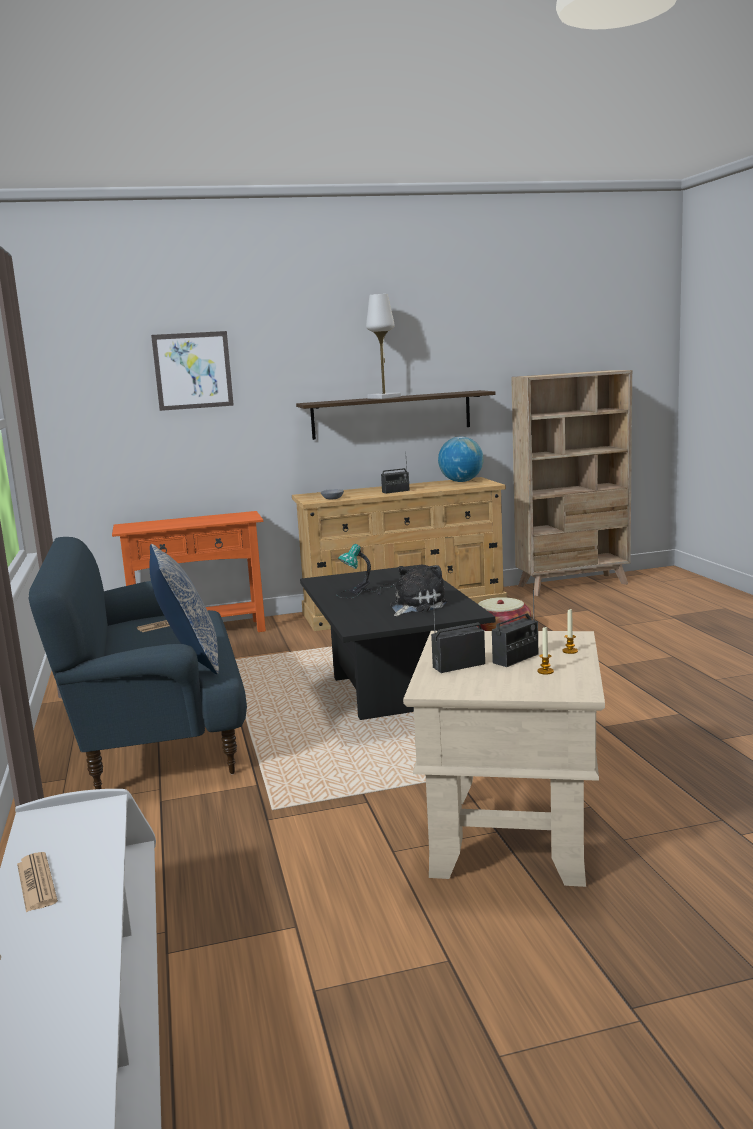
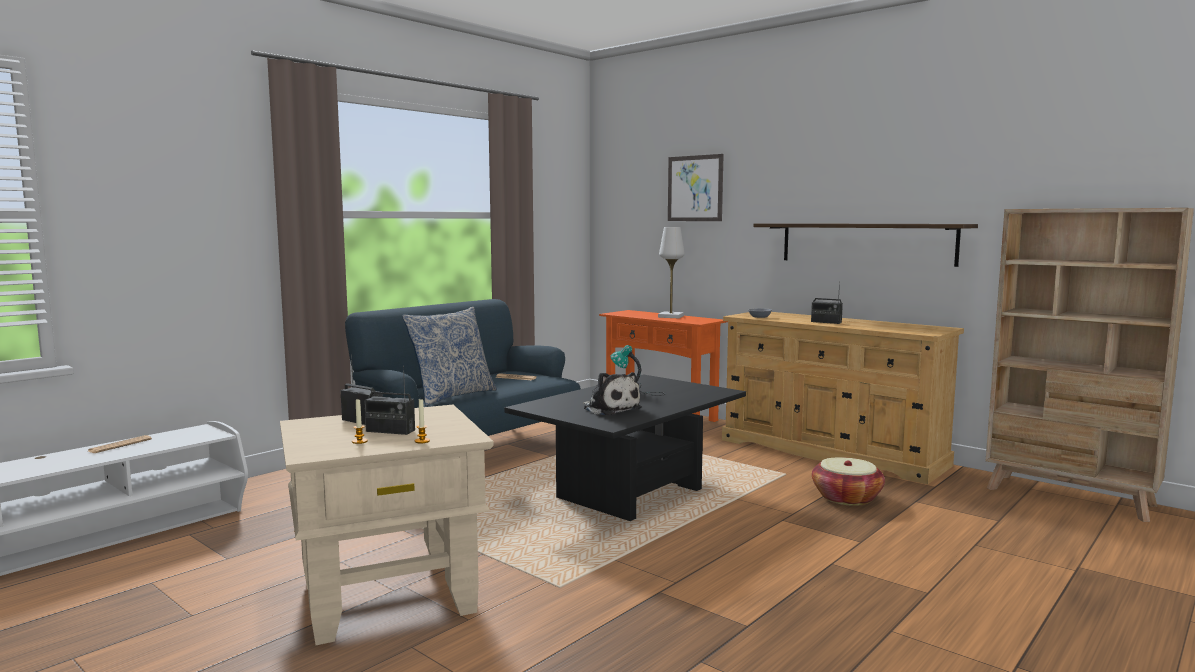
camera: 55 degrees right, 5 degrees down
white table lamp [366,294,401,399] -> white table lamp moved to [658,227,685,318]
plush toy [390,565,448,616] -> plush toy turned 45 degrees clockwise [583,372,642,415]
globe [438,437,483,482] -> none

